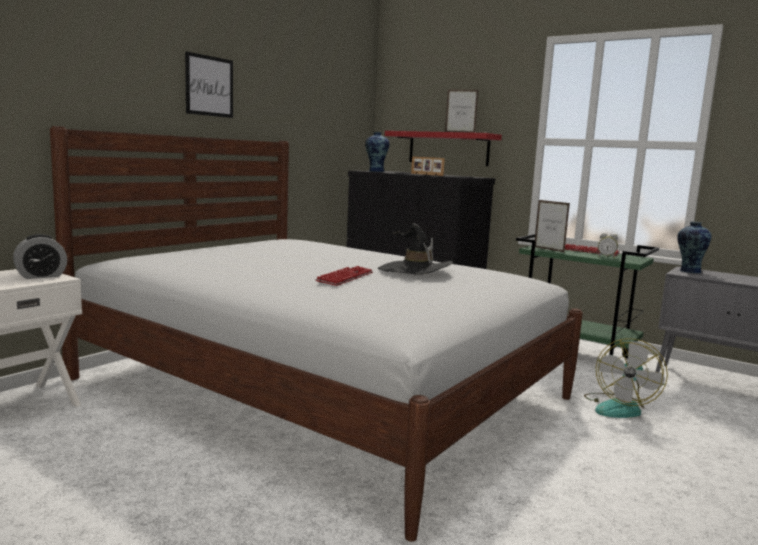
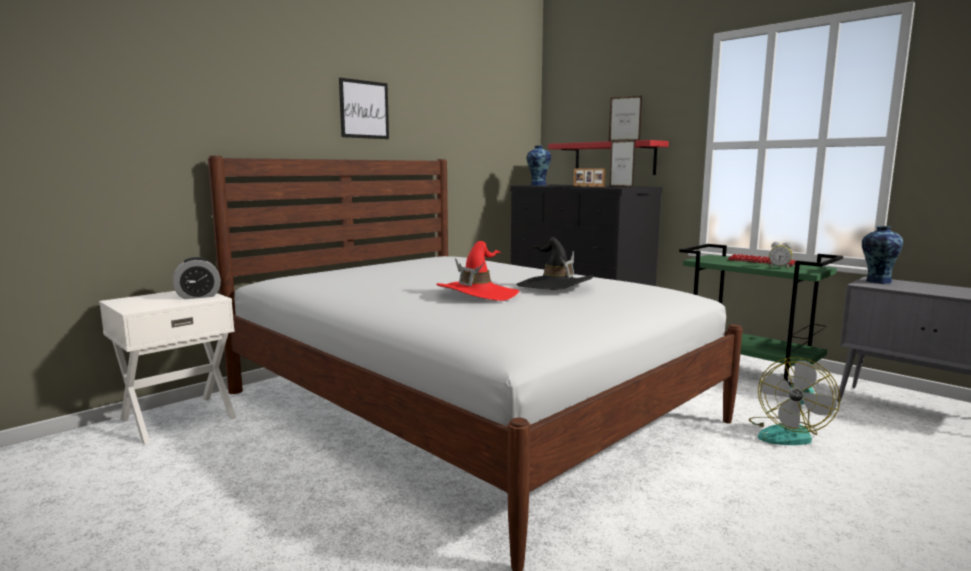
camera: 10 degrees right, 0 degrees up
keyboard [315,266,373,286] -> red hat [436,241,519,301]
picture frame [535,200,570,253] -> picture frame moved to [610,139,635,188]

